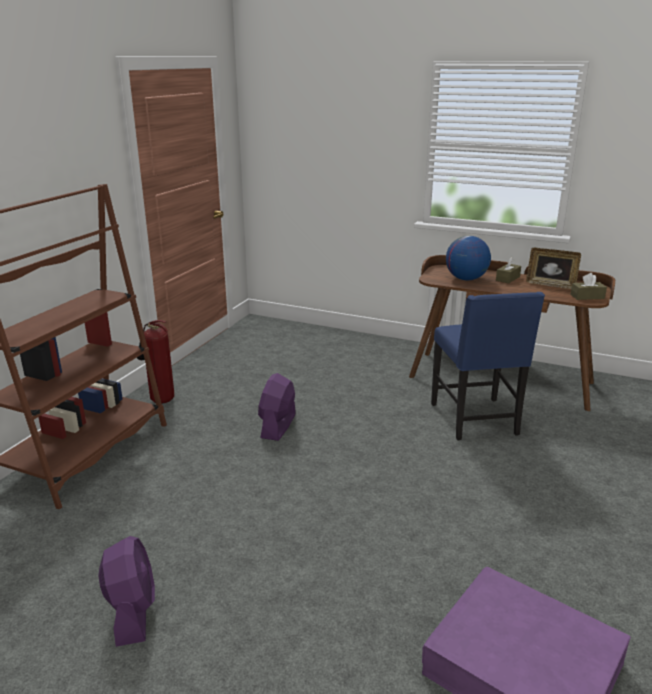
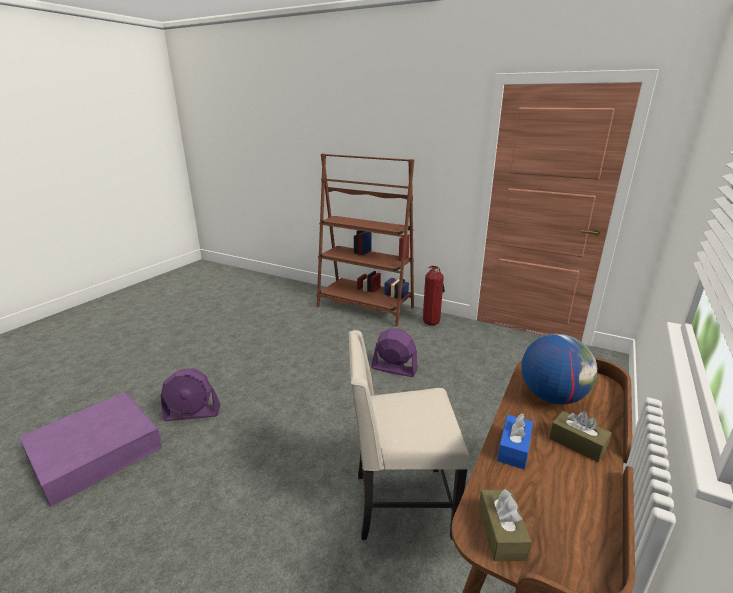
camera: 95 degrees right, 0 degrees up
purple fan [98,536,155,647] -> purple fan moved to [161,368,220,421]
blue chair [431,292,545,440] -> beige chair [349,330,470,540]
picture frame [526,248,581,289] -> none
none -> blue tissue box [497,413,533,469]

